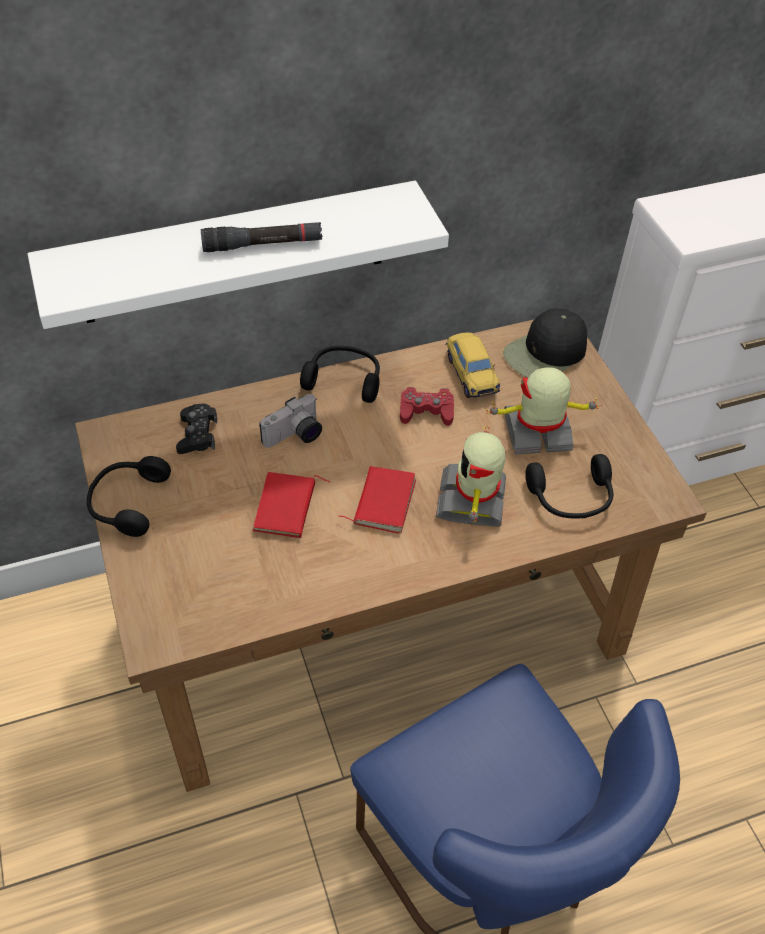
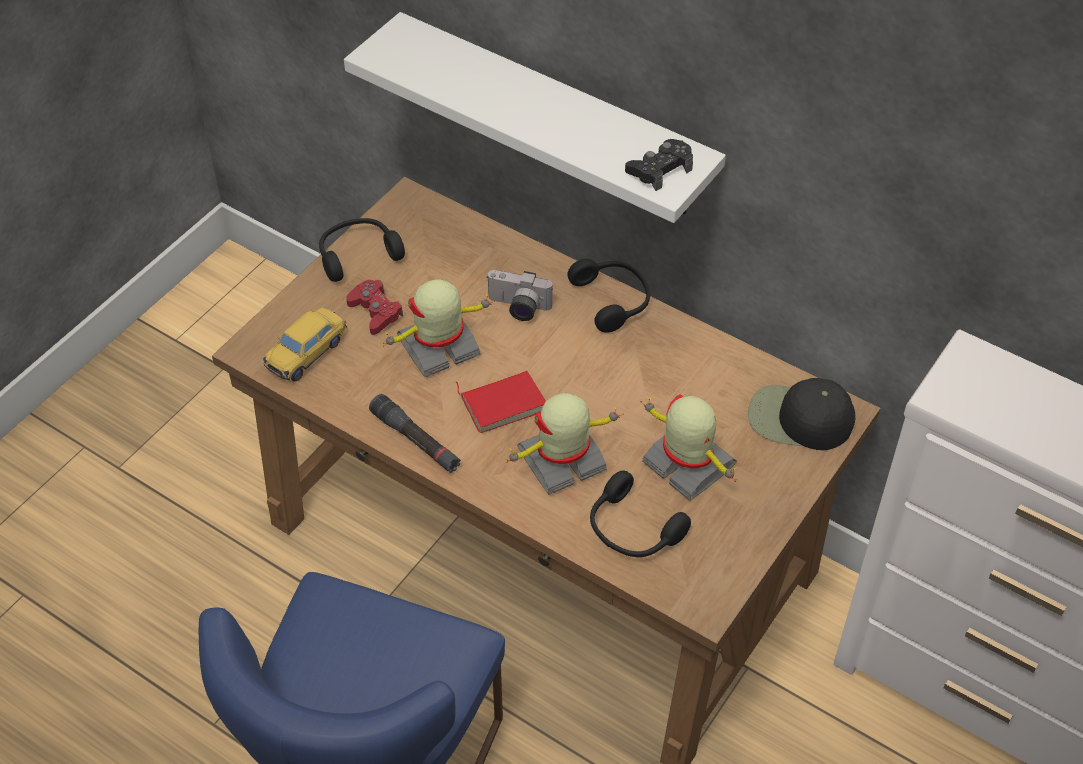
camera: 55 degrees right, 0 degrees up
black game controller [176,404,217,454] -> black game controller moved to [625,139,693,191]
black flashlight [201,222,322,252] -> black flashlight moved to [369,394,461,473]
red book [253,472,330,538] -> toy robot [382,279,495,377]
red game controller [400,387,454,426] -> red game controller moved to [346,280,403,335]
toy car [445,333,500,398] -> toy car moved to [263,308,347,382]

